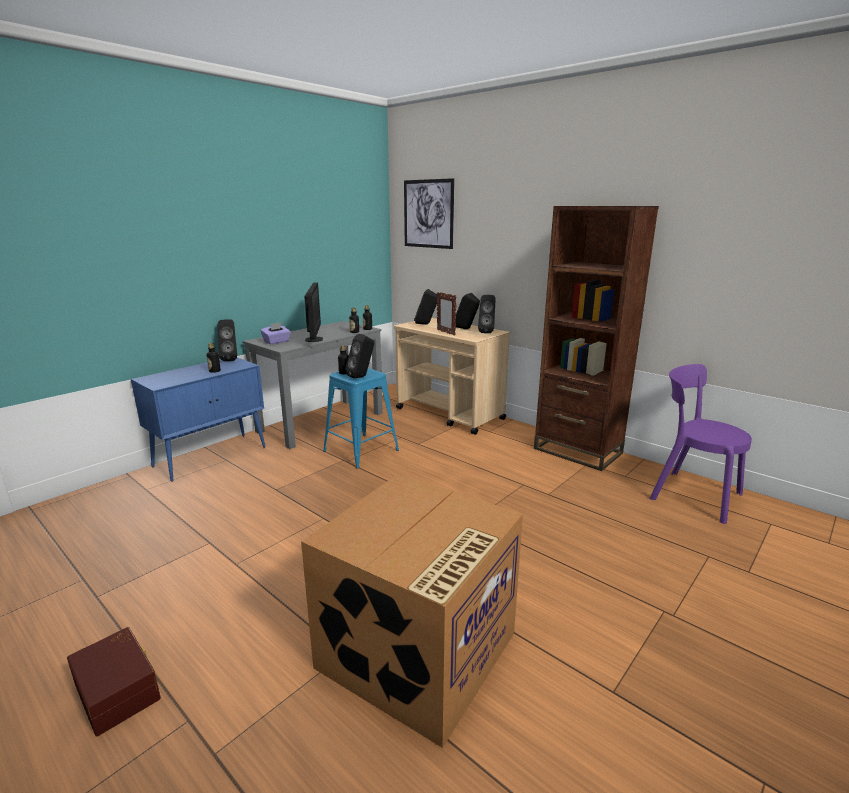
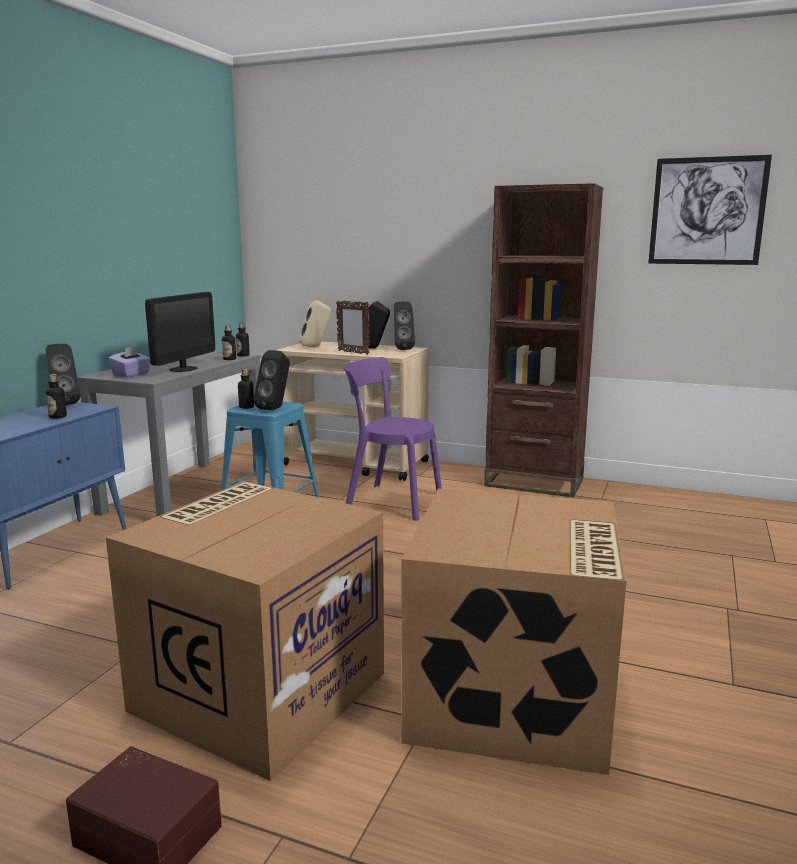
camera: 20 degrees left, 5 degrees down
monitor [304,283,323,342] -> monitor turned 45 degrees clockwise [145,292,215,372]
picture [404,178,454,249] -> picture moved to [648,155,772,265]
black speaker [414,289,437,325] -> beige speaker [299,300,331,347]
purple chair [649,364,752,524] -> purple chair moved to [343,357,442,521]
none -> cardboard box [106,481,384,781]

